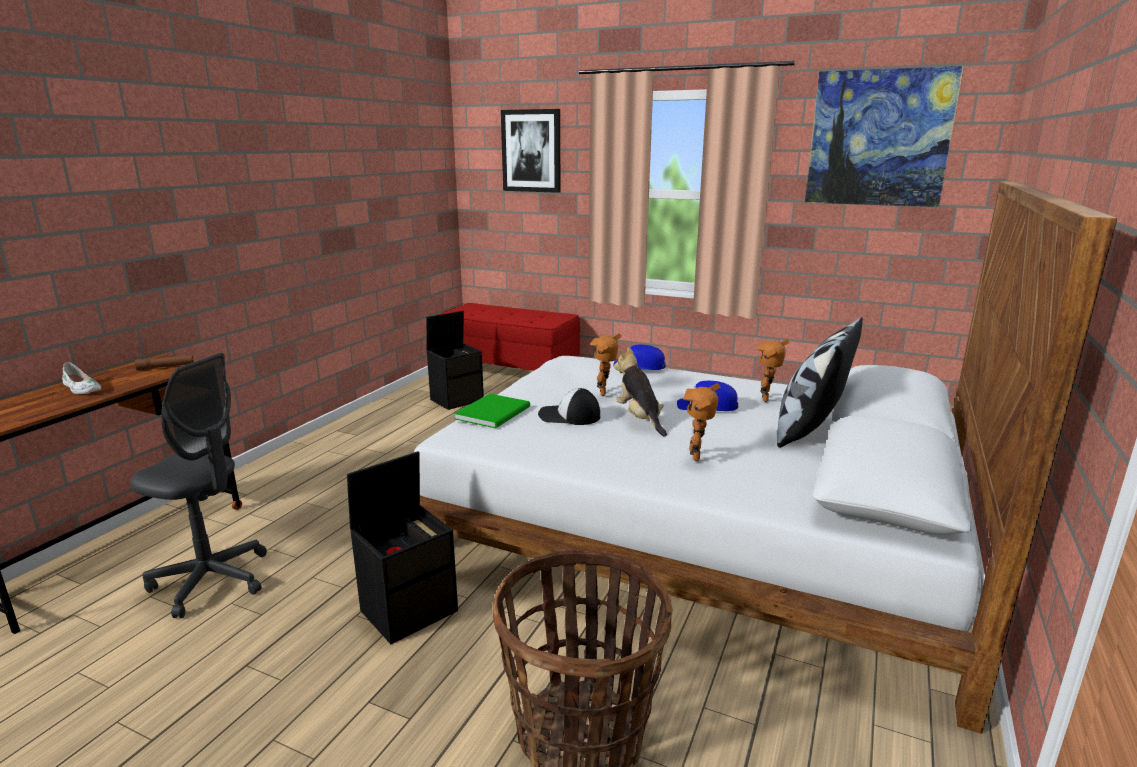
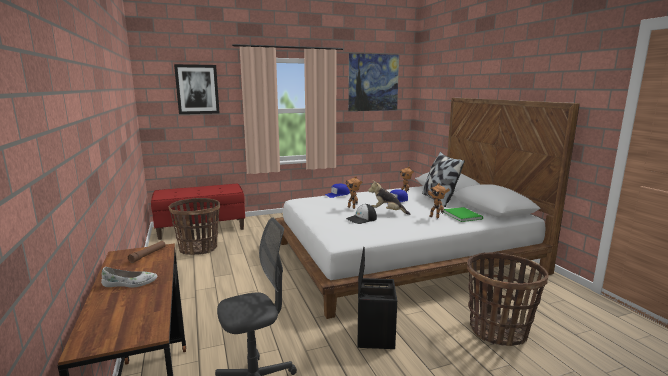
camera: 45 degrees left, 5 degrees down
black storage box [426,311,484,410] -> basket [169,198,220,255]
green book [454,394,530,428] -> green book moved to [443,207,483,222]

